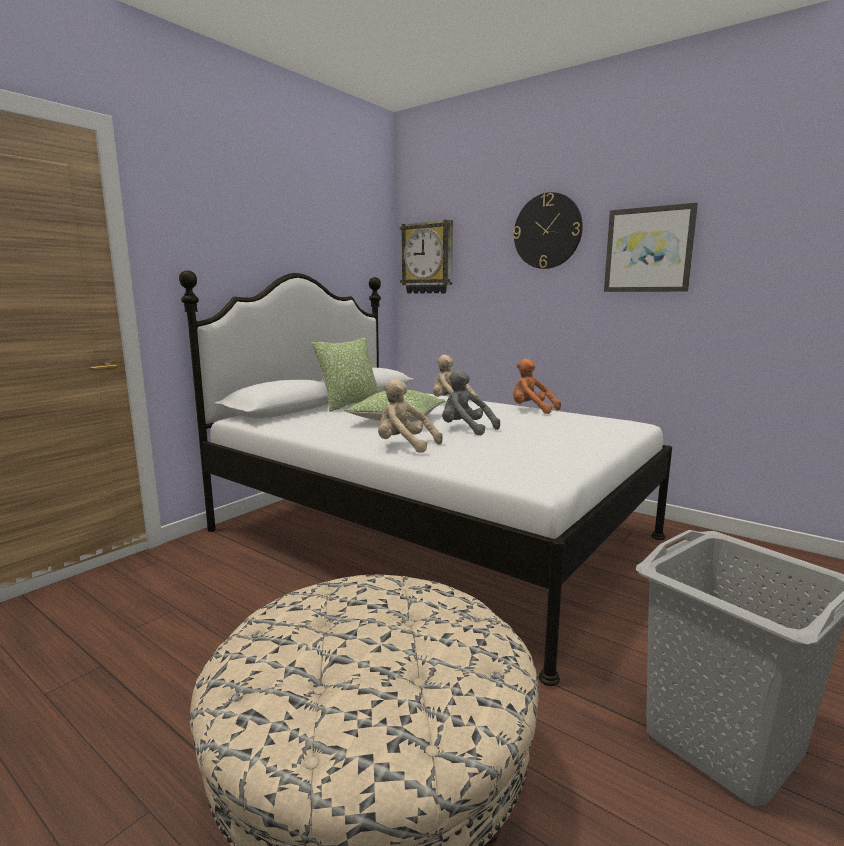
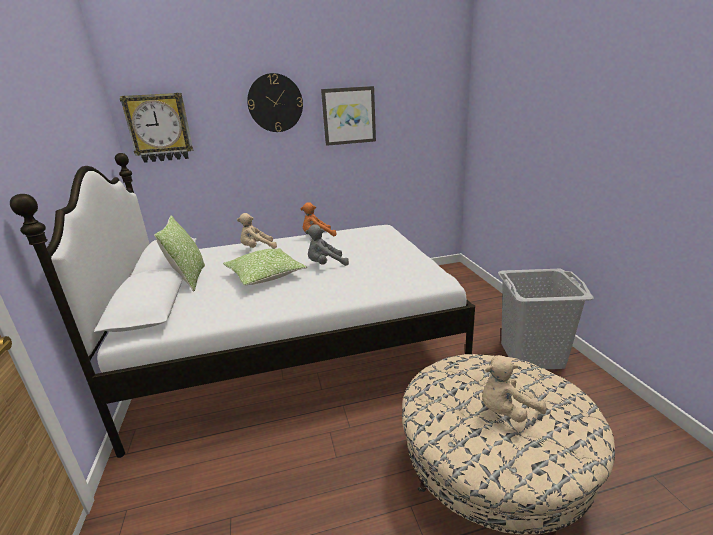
camera: 50 degrees left, 10 degrees up
beige plush toy [378,378,443,453] -> beige plush toy moved to [482,355,546,423]

